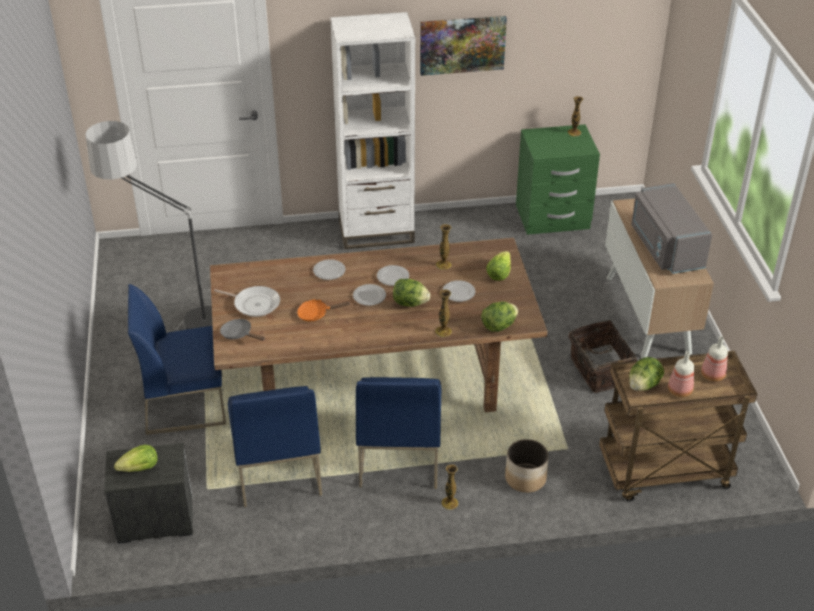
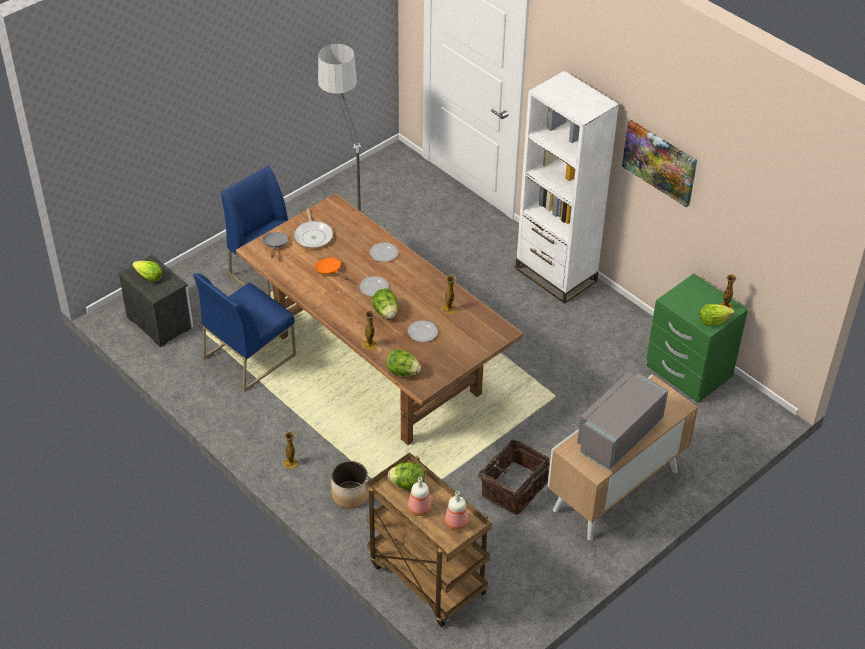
camera: 55 degrees right, 5 degrees up
blue chair [356,377,441,489] -> none
plate [377,265,409,286] -> none
lettuce [486,251,511,281] -> lettuce moved to [700,304,734,326]

